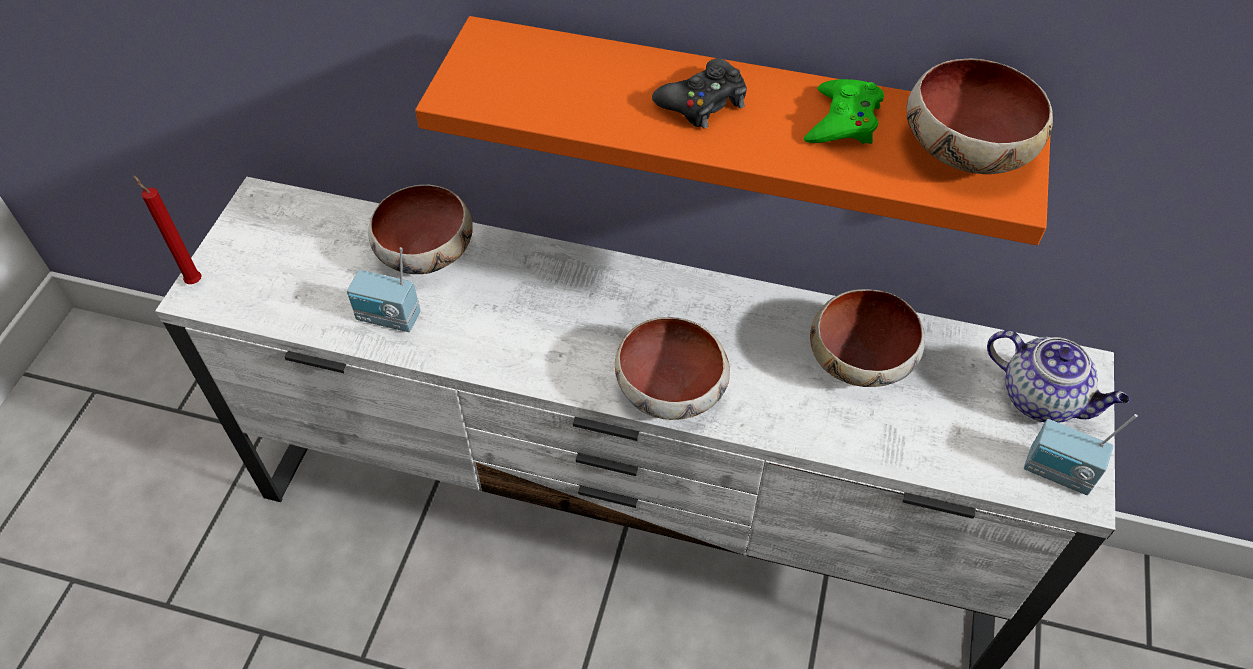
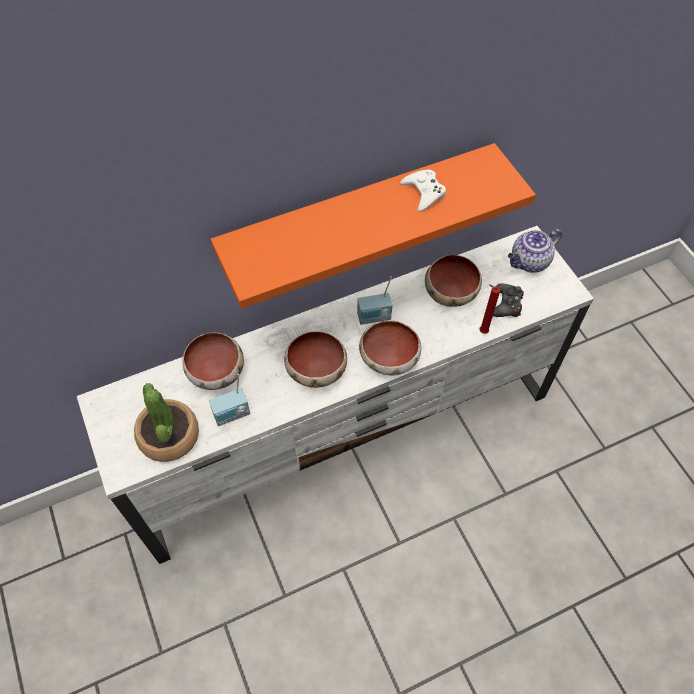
camera: 40 degrees left, 5 degrees up
red candle [133,175,202,284] -> red candle moved to [479,284,500,334]
black game controller [652,58,747,129] -> black game controller moved to [493,284,524,317]
green game controller [804,79,884,144] -> white game controller [400,169,446,212]
bowl [907,59,1053,174] -> bowl moved to [284,331,347,388]
teapot [987,330,1130,423] -> teapot turned 150 degrees clockwise [508,229,562,273]
radio [1024,414,1138,495] -> radio moved to [357,276,392,325]
none -> potted plant [134,383,199,462]

